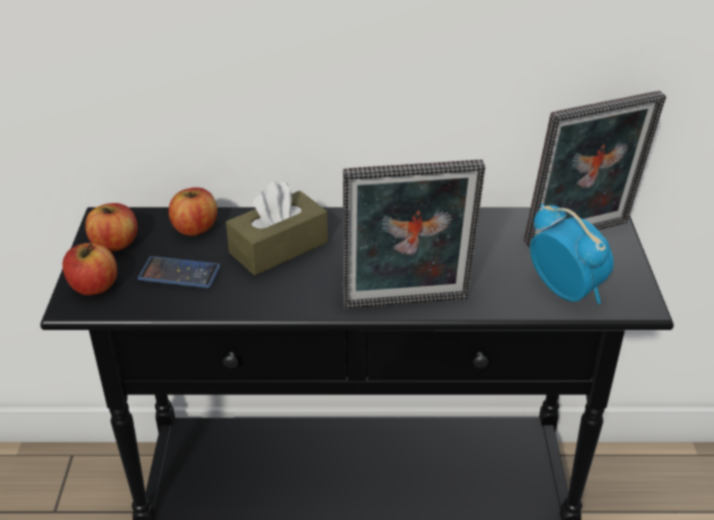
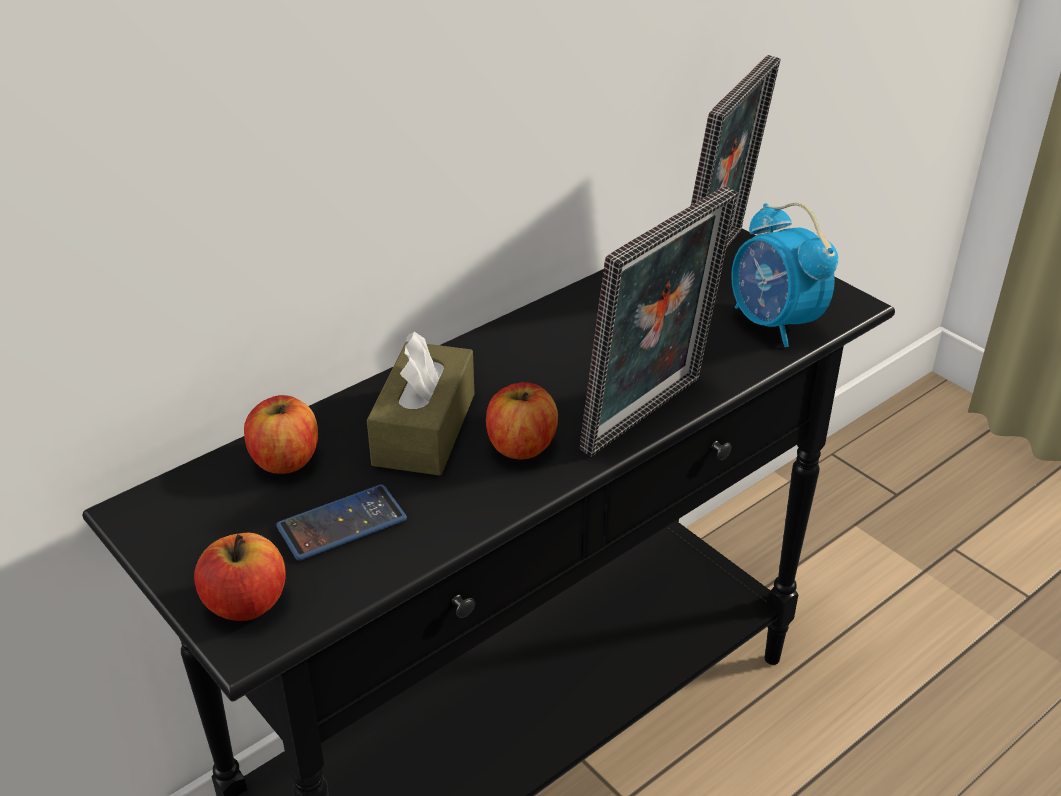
camera: 40 degrees left, 0 degrees up
apple [85,203,138,252] -> apple moved to [486,382,558,459]
alarm clock [530,204,614,304] -> alarm clock turned 135 degrees counterclockwise [731,203,838,347]

